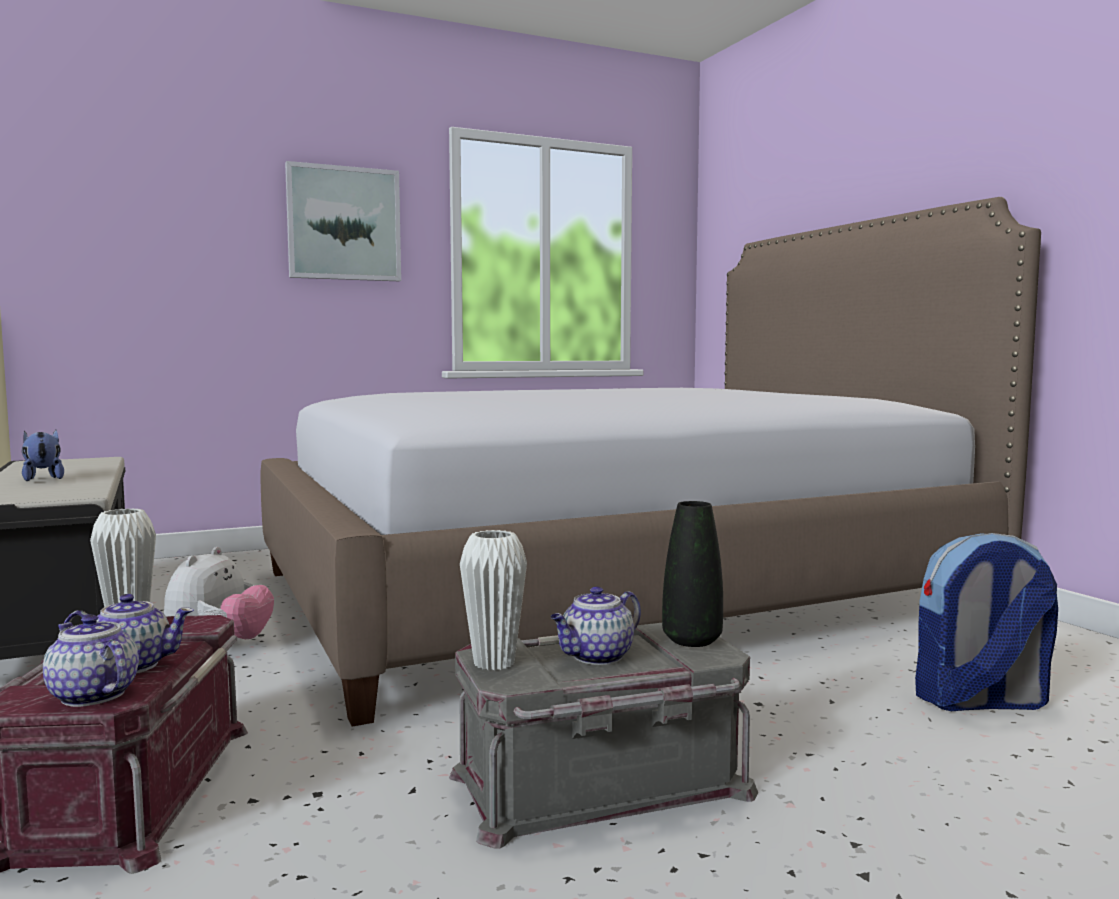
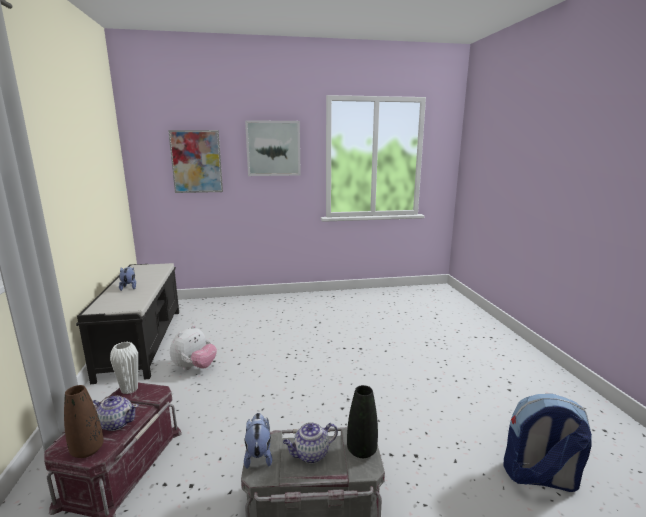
camera: 15 degrees right, 10 degrees up
teapot [43,614,139,707] -> brown vase [64,385,104,458]
bed [260,197,1041,727] -> none
white vase [460,530,527,670] -> plush toy [244,413,272,469]
none -> picture [168,130,223,193]

